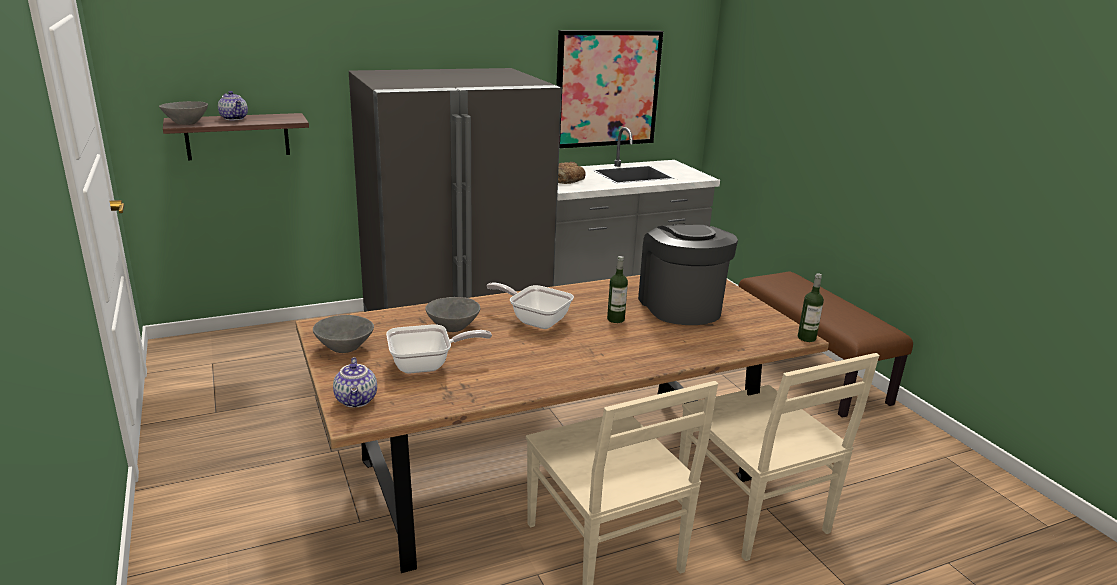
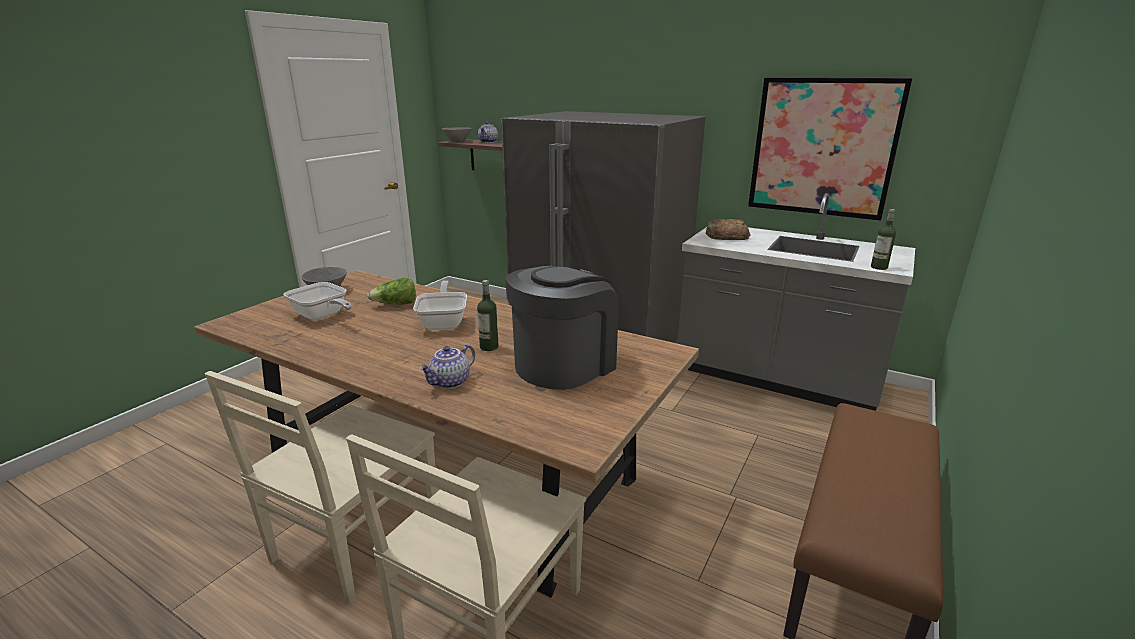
camera: 55 degrees right, 0 degrees up
teapot [333,357,377,408] -> teapot moved to [419,344,475,389]
grey bowl [425,297,480,332] -> lettuce [367,278,416,305]
bottle [798,273,824,342] -> bottle moved to [871,209,896,270]

